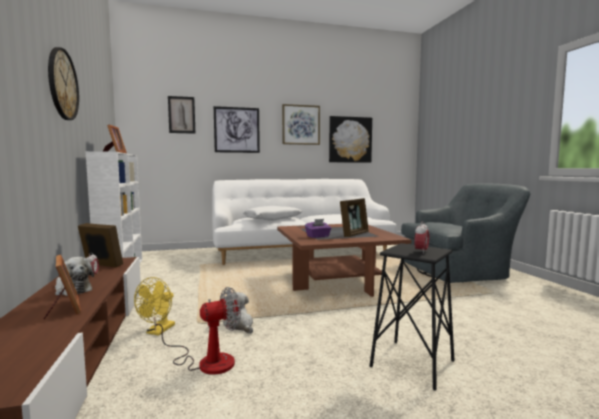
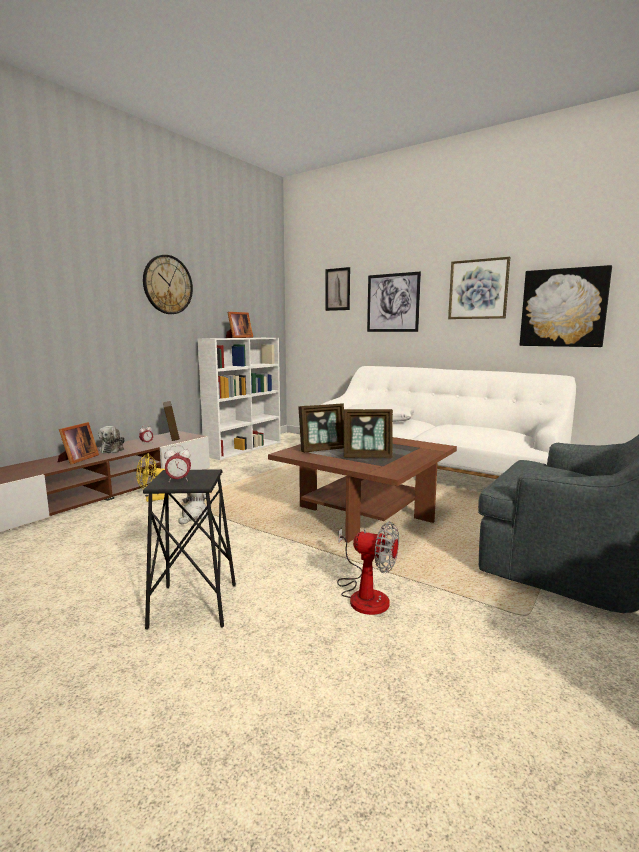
camera: 50 degrees right, 5 degrees up
fan [154,287,241,375] -> fan moved to [337,522,399,615]
purple tissue box [305,219,331,238] -> picture frame [298,404,344,452]

